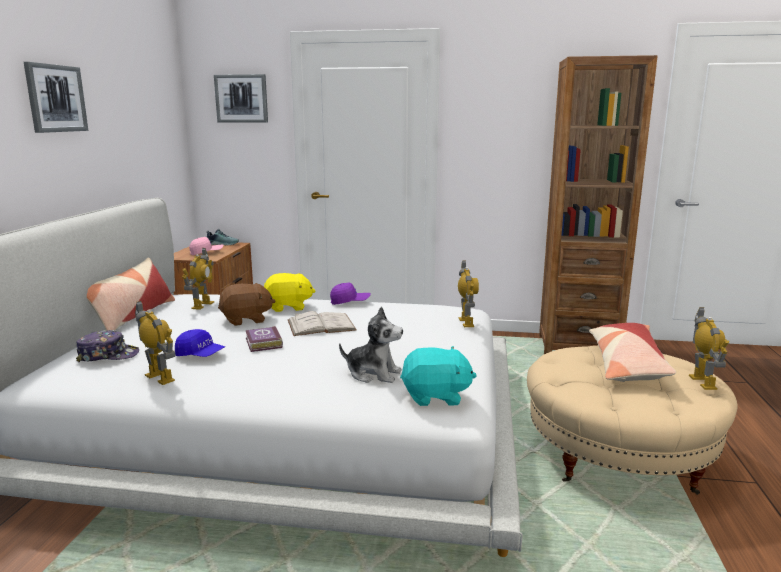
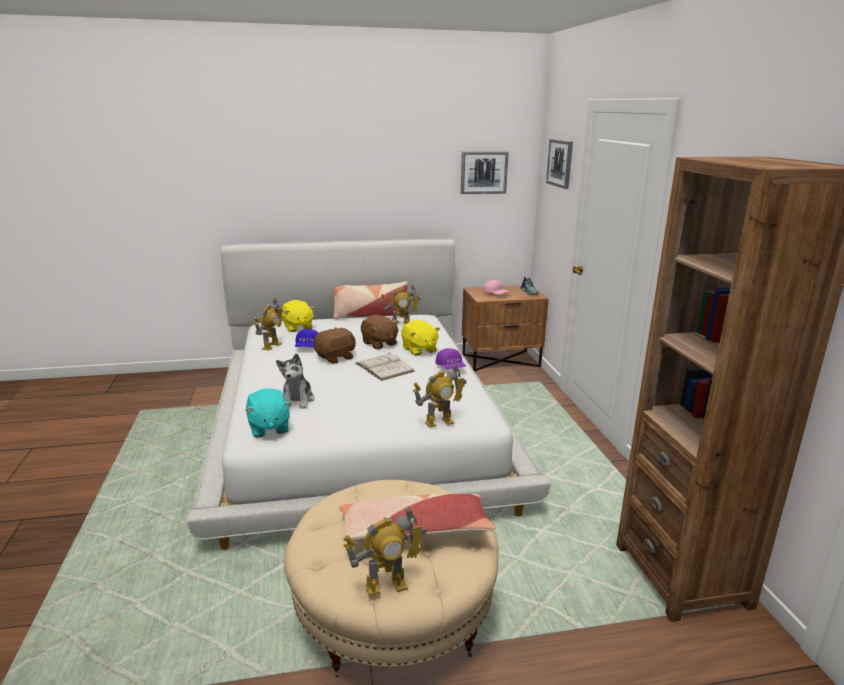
camera: 70 degrees right, 5 degrees up
picture [24,62,88,133] -> picture moved to [461,151,509,194]
cap [76,330,139,362] -> yellow plush toy [282,300,315,332]
book [245,326,283,352] -> brown plush toy [313,327,356,364]

